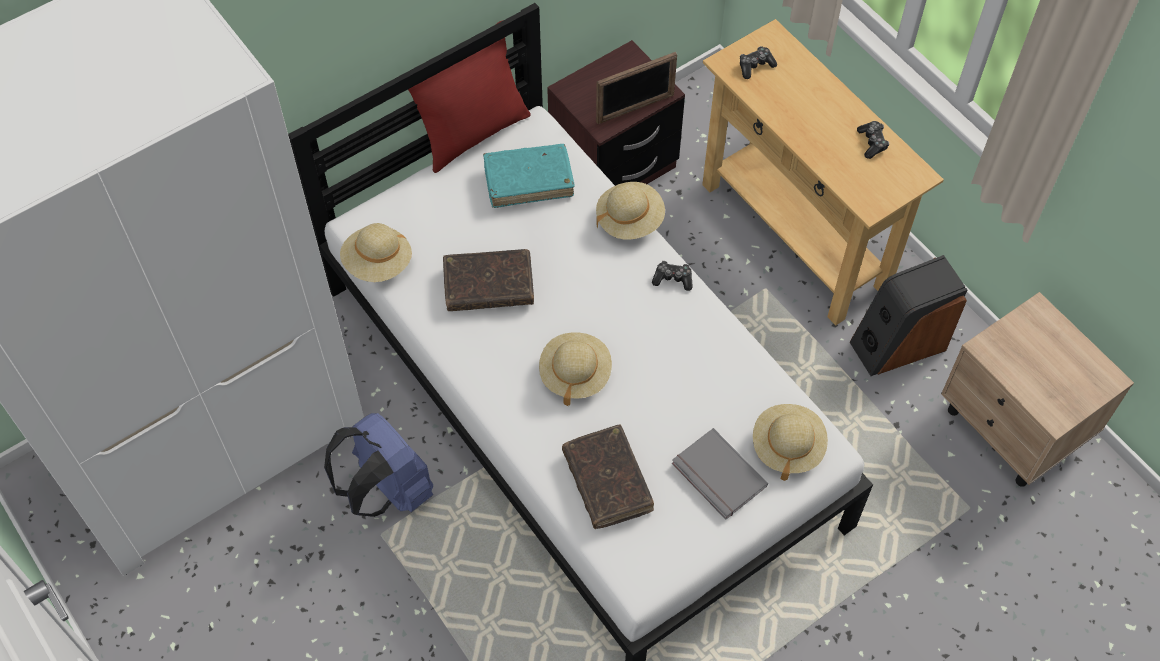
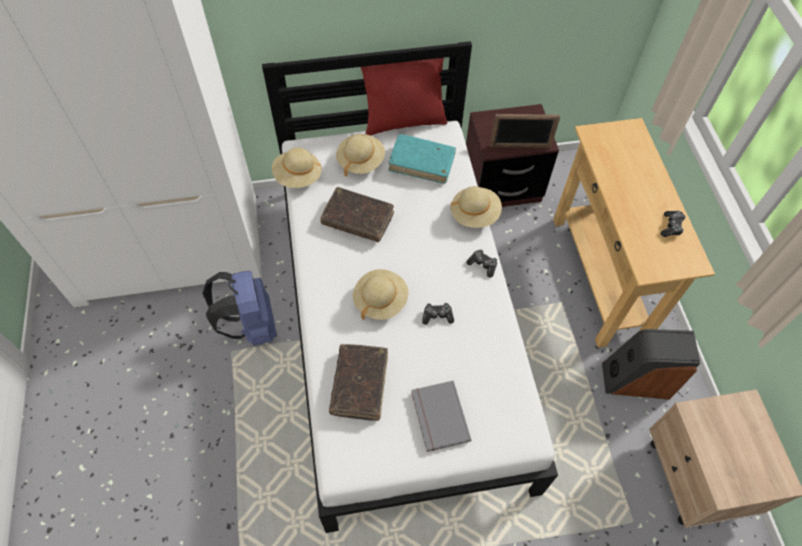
camera: 25 degrees right, 0 degrees up
game controller [740,46,777,79] -> game controller moved to [422,303,454,325]
beige hat [753,404,828,481] -> beige hat moved to [336,134,385,177]

